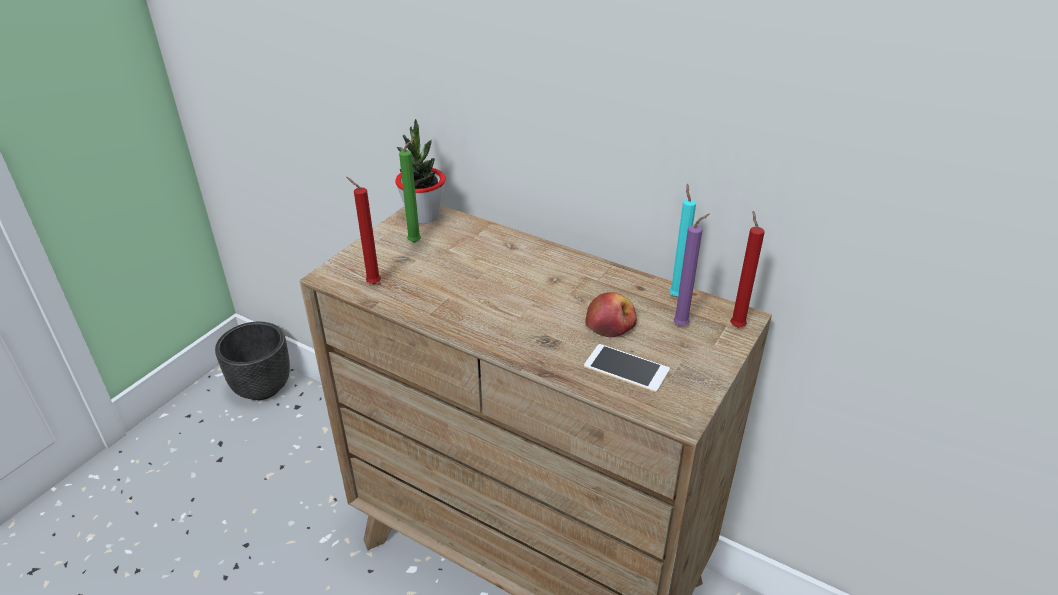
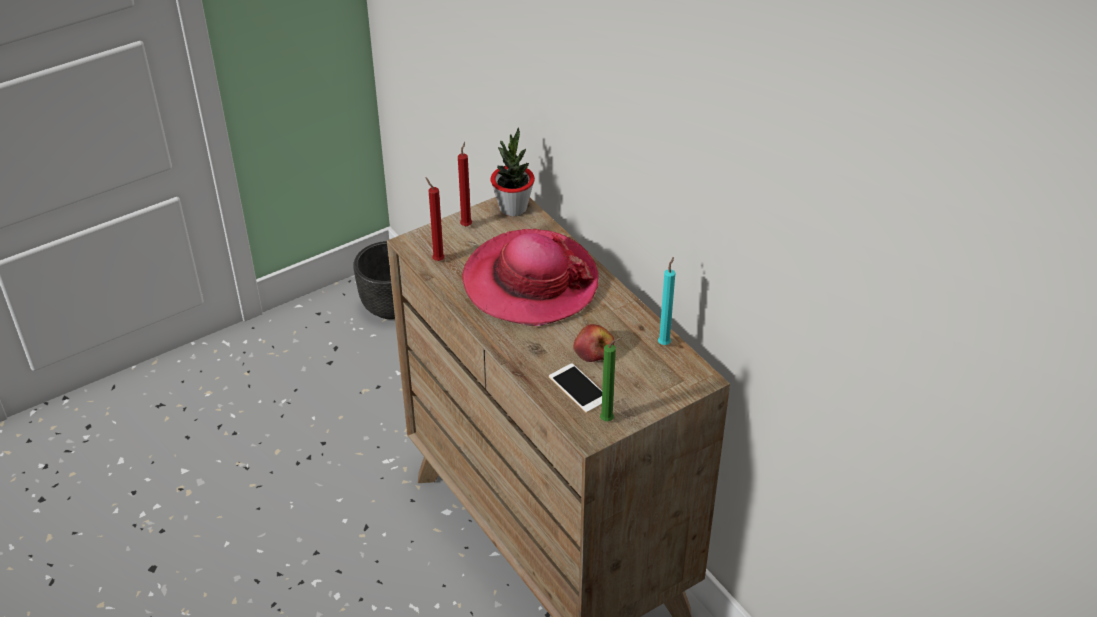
camera: 25 degrees right, 5 degrees up
green candle [399,138,421,243] -> green candle moved to [600,337,622,421]
purple candle [673,214,710,326] -> none
red candle [730,211,765,328] -> red candle moved to [458,142,472,227]
none -> hat [462,229,599,326]

